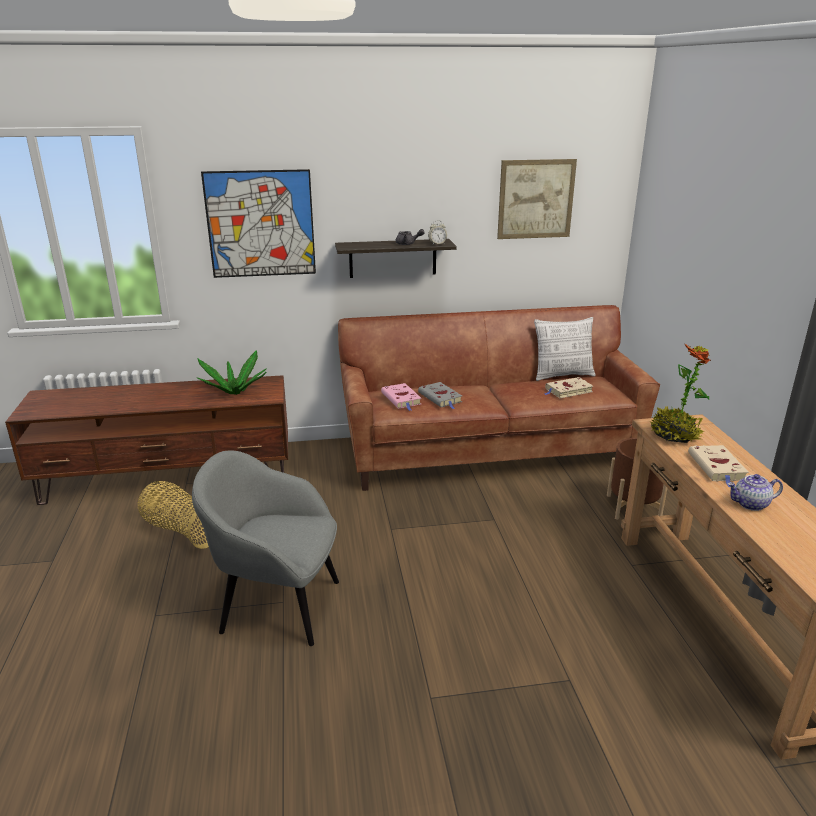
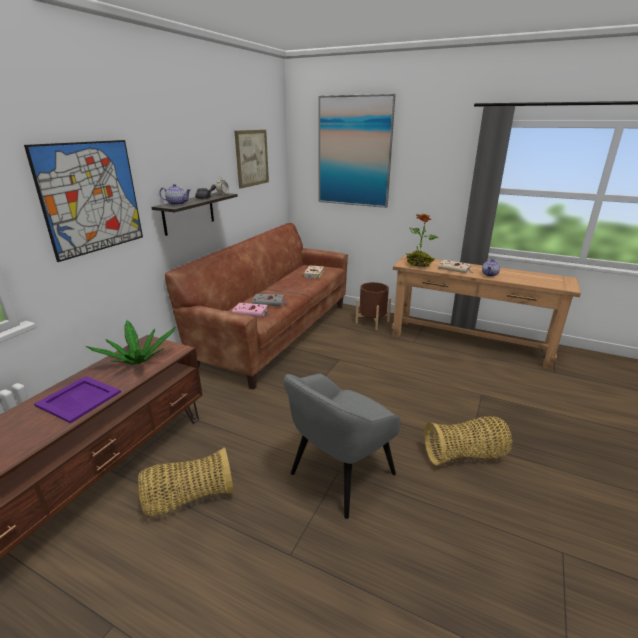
camera: 55 degrees left, 0 degrees up
pillow [534,317,596,381] -> none
none -> purple tray [34,376,121,424]
none -> teapot [159,184,191,205]
none -> picture [319,94,396,208]
none -> basket [424,416,512,466]

